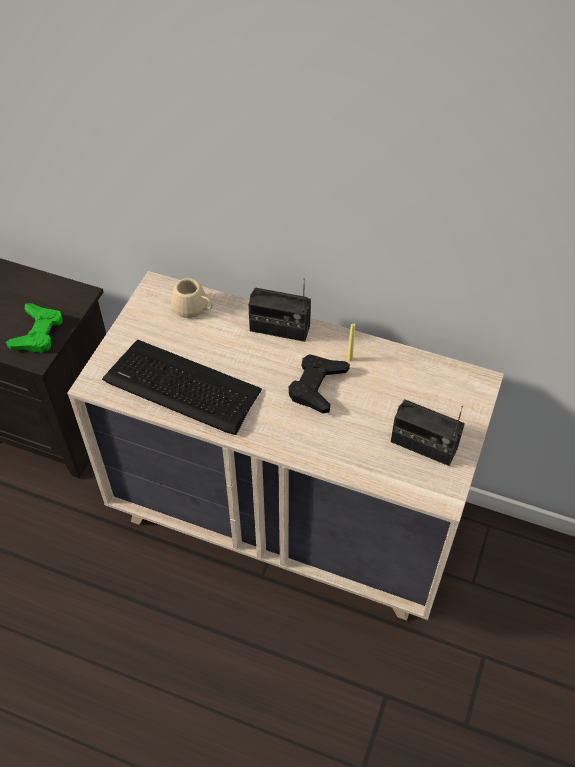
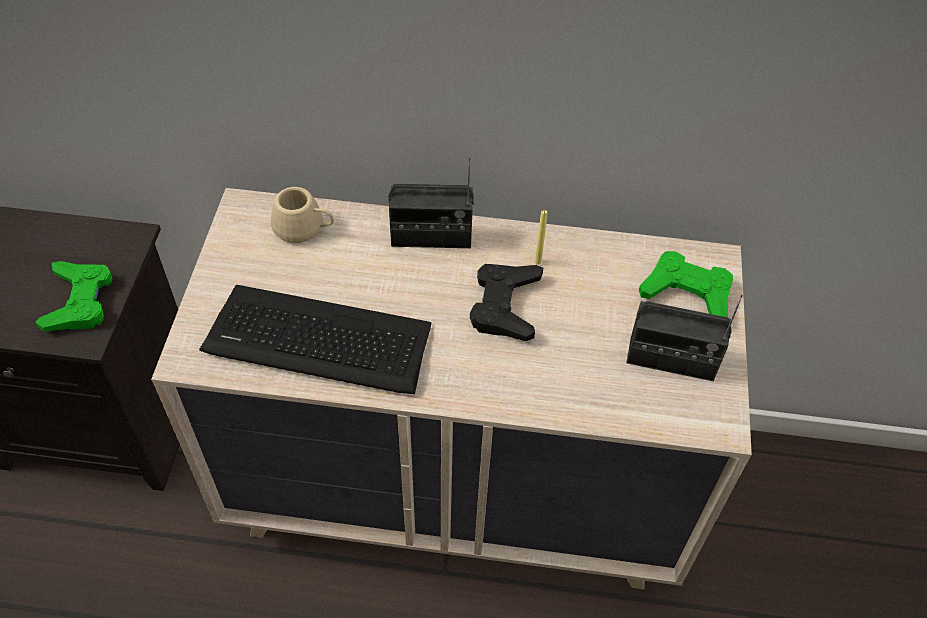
camera: 15 degrees left, 0 degrees up
none -> green game controller [639,251,733,317]

